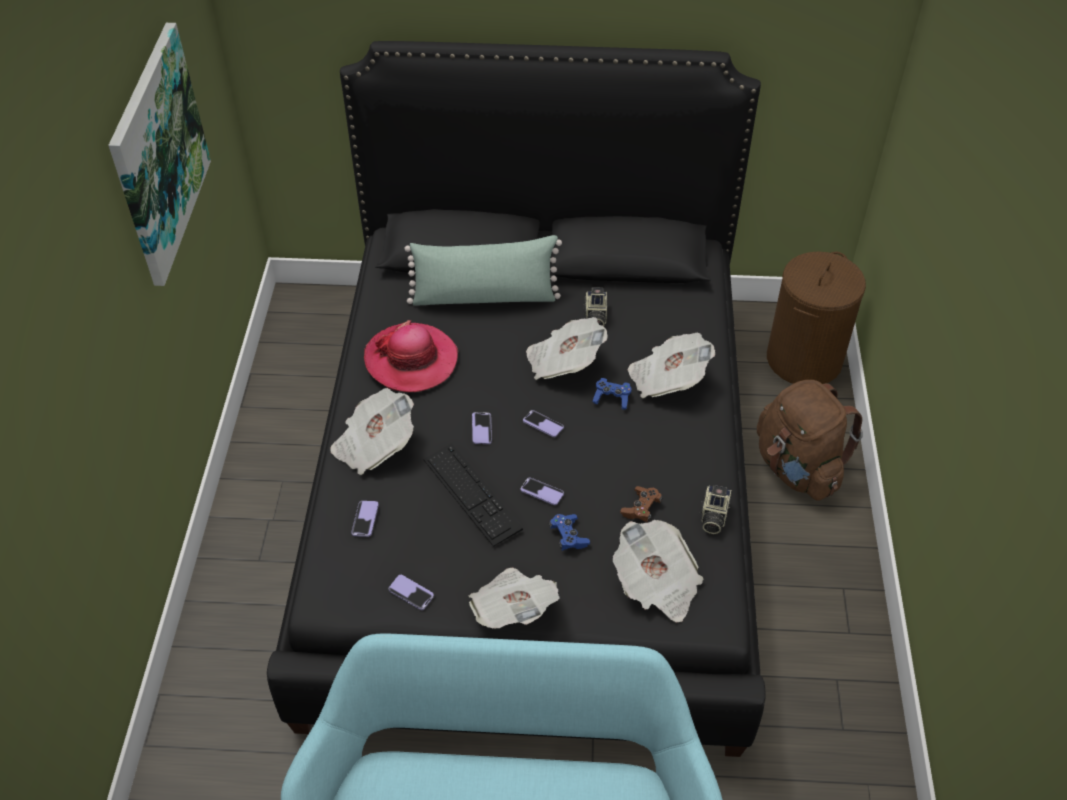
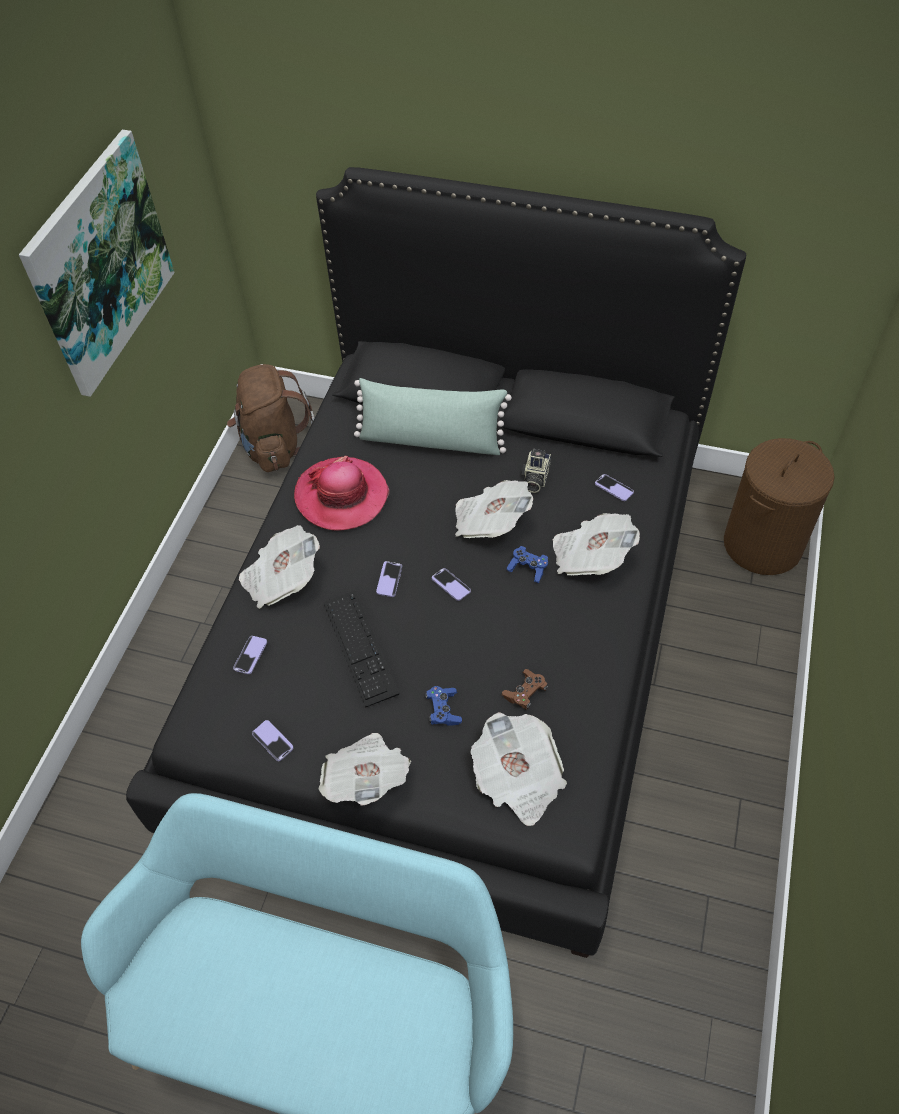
camera: 15 degrees right, 5 degrees up
phone [520,478,564,505] -> phone moved to [595,474,634,501]
camera [699,485,732,534] -> none
brown backpack [757,380,863,501] -> brown backpack moved to [227,364,315,472]

